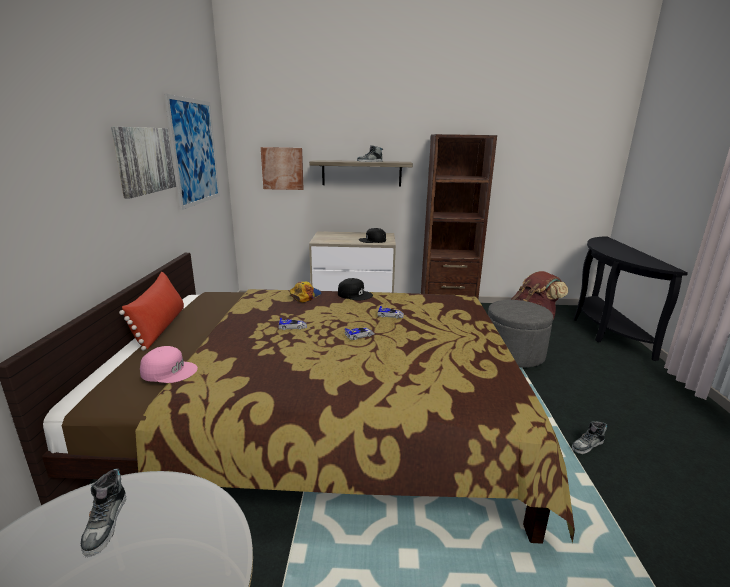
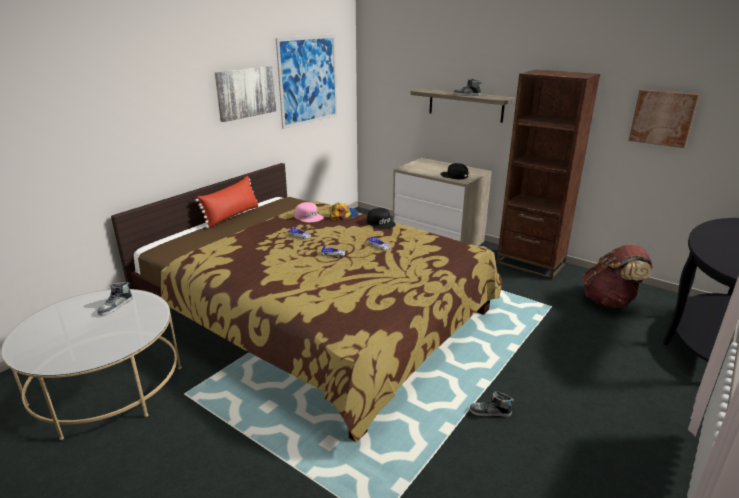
camera: 35 degrees right, 5 degrees up
pink cap [140,346,198,383] -> pink cap moved to [294,202,324,223]
picture [261,147,304,190] -> picture moved to [629,89,699,148]
grey ottoman [488,300,553,368] -> none

